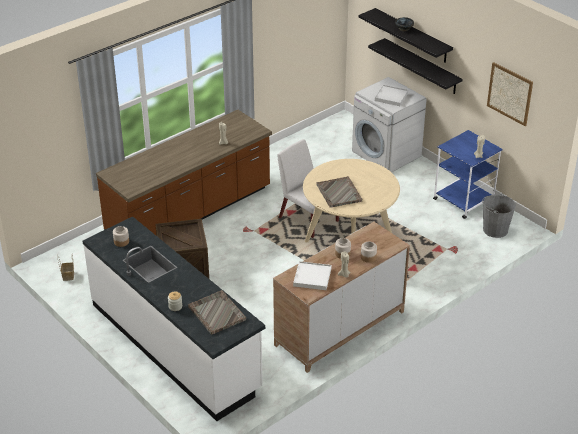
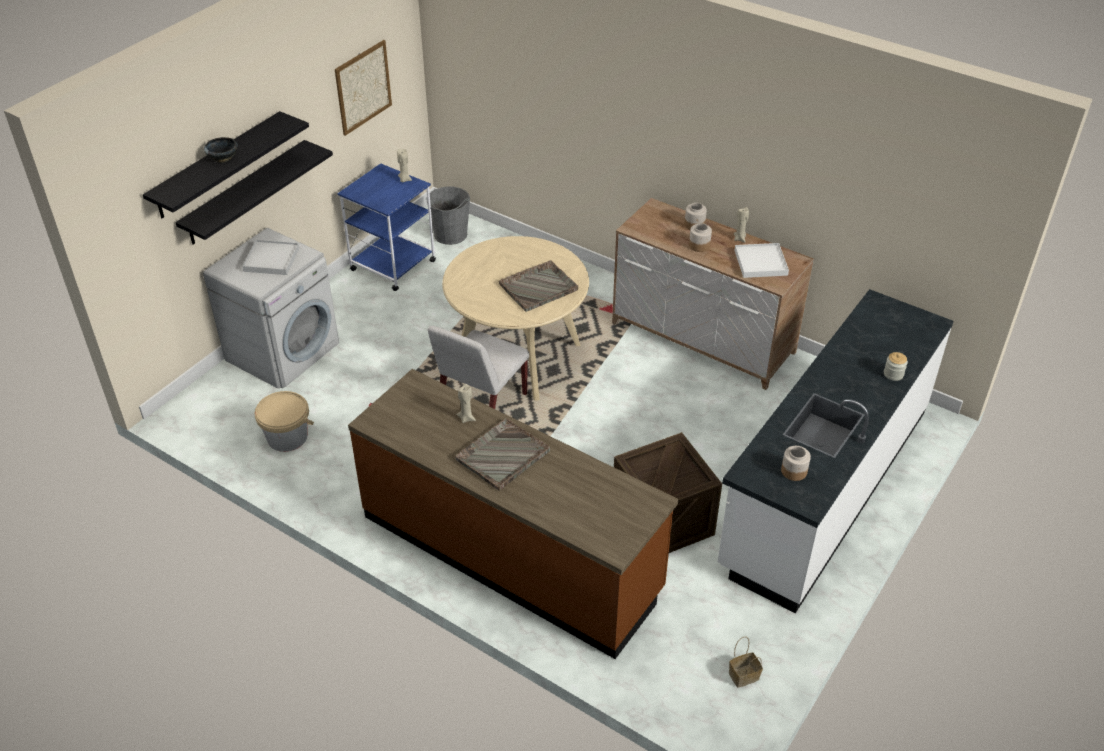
camera: 105 degrees left, 5 degrees up
grey tray [188,290,246,335] -> grey tray moved to [455,418,550,491]
none -> beige bucket [255,391,314,452]

